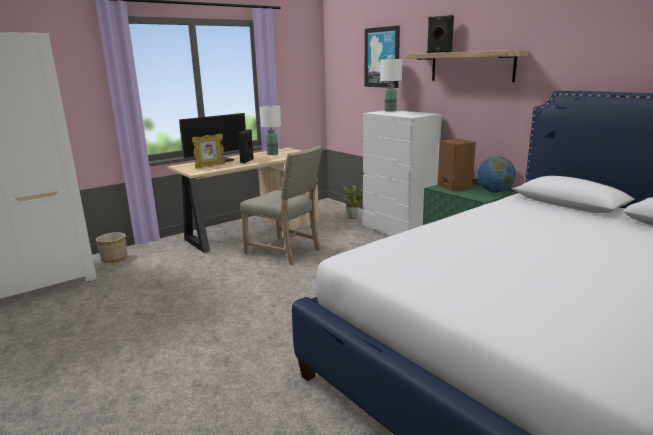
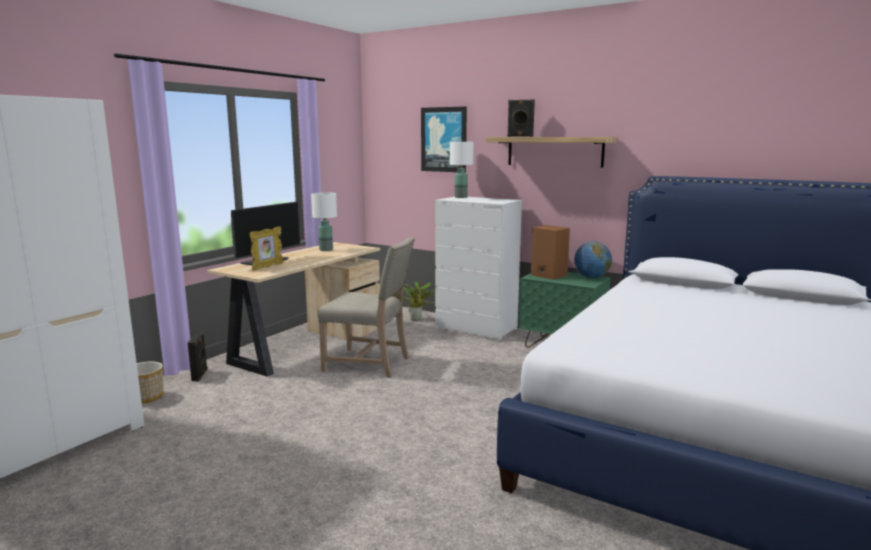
camera: 20 degrees left, 5 degrees down
black speaker [238,129,254,164] -> black speaker moved to [188,332,208,381]

